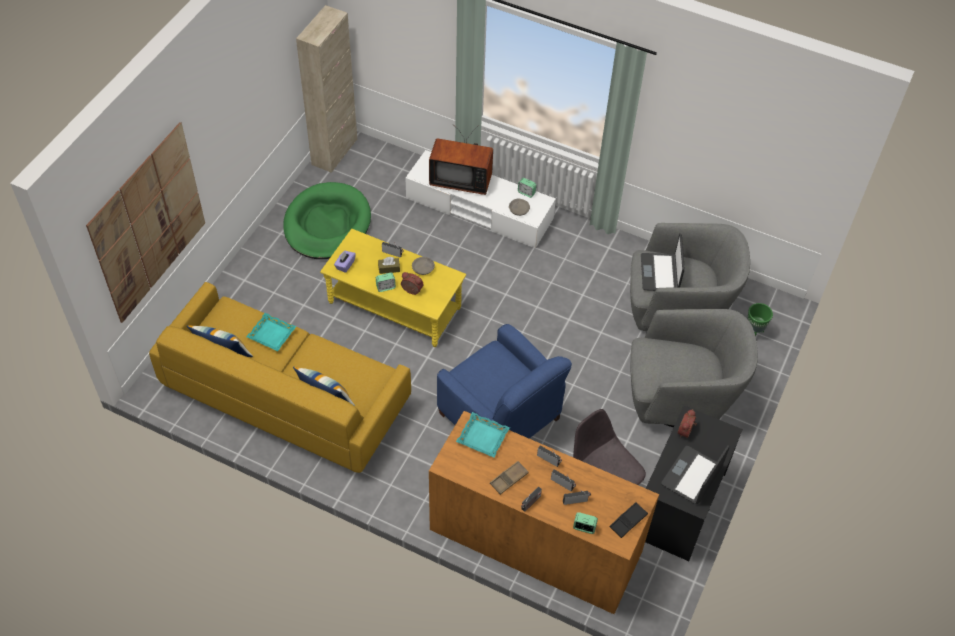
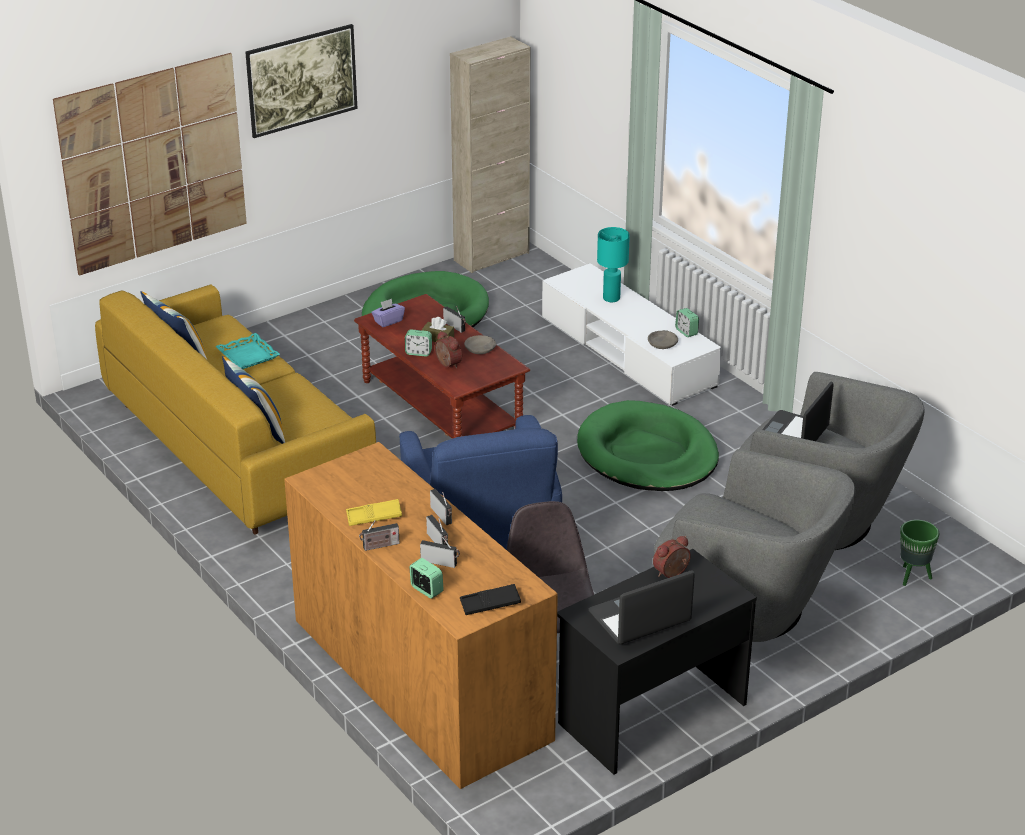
camera: 30 degrees right, 20 degrees down
yellow coffee table [320,229,466,347] -> brown coffee table [354,294,530,439]
television [429,124,493,195] -> turquoise table lamp [597,227,630,302]
turquoise tray [456,412,510,458] -> none
brown tray [490,461,529,495] -> yellow tray [346,499,402,526]
none -> picture [245,24,357,138]
none -> green dog bed [577,400,719,491]

